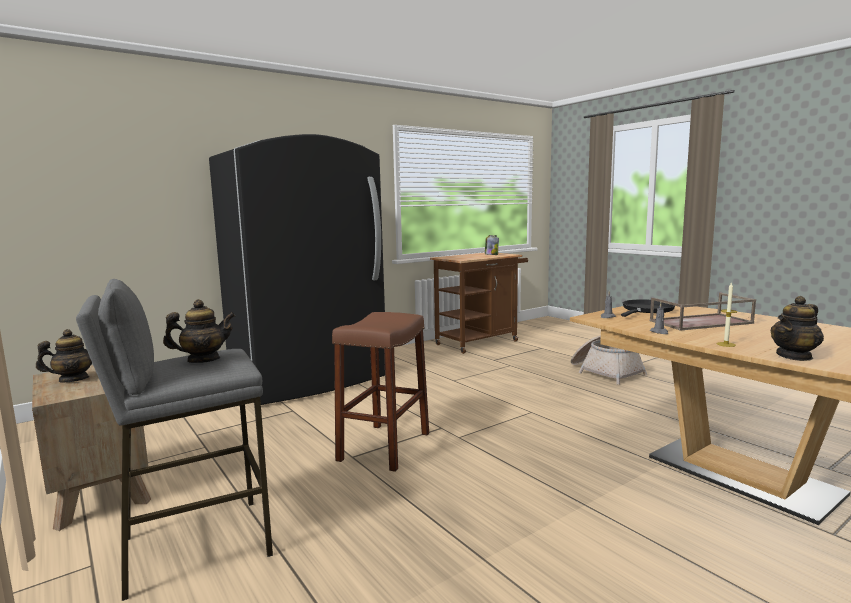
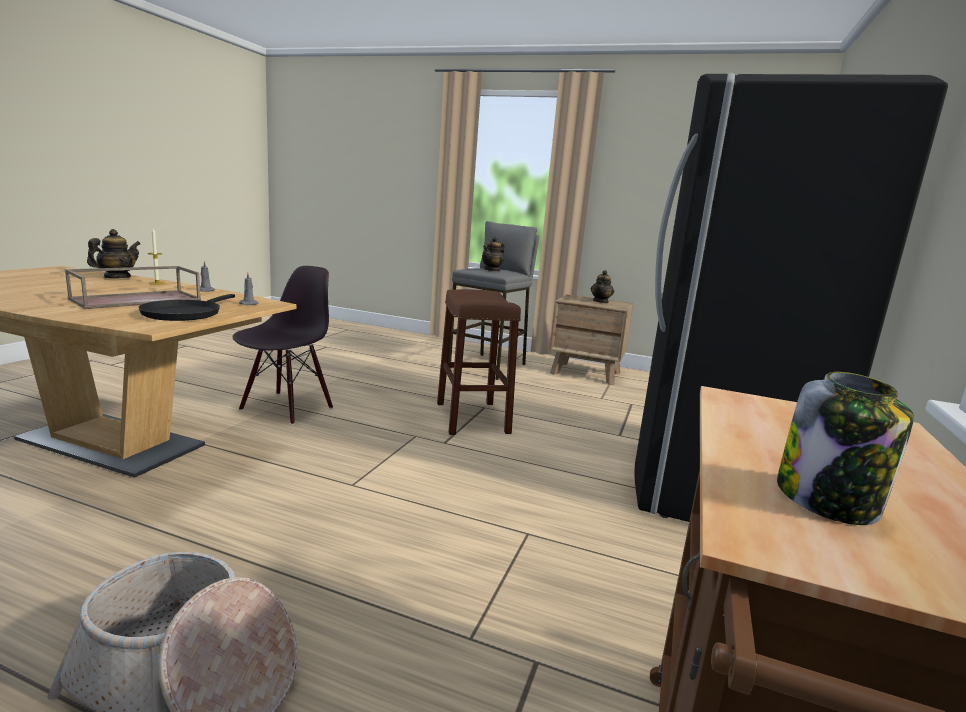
camera: 145 degrees right, 5 degrees up
none -> black chair [233,266,333,425]

